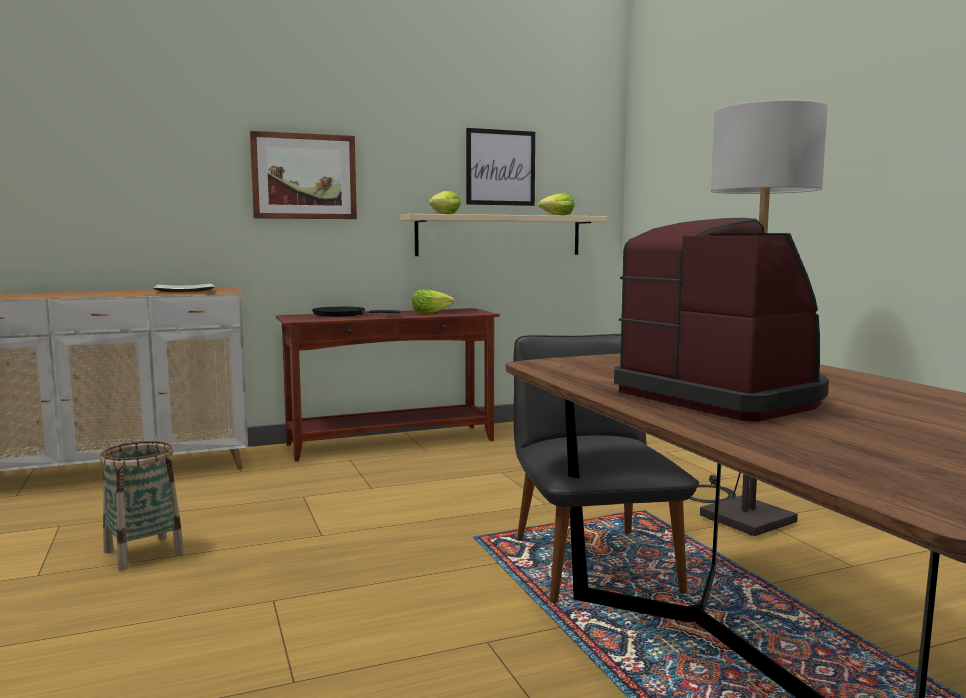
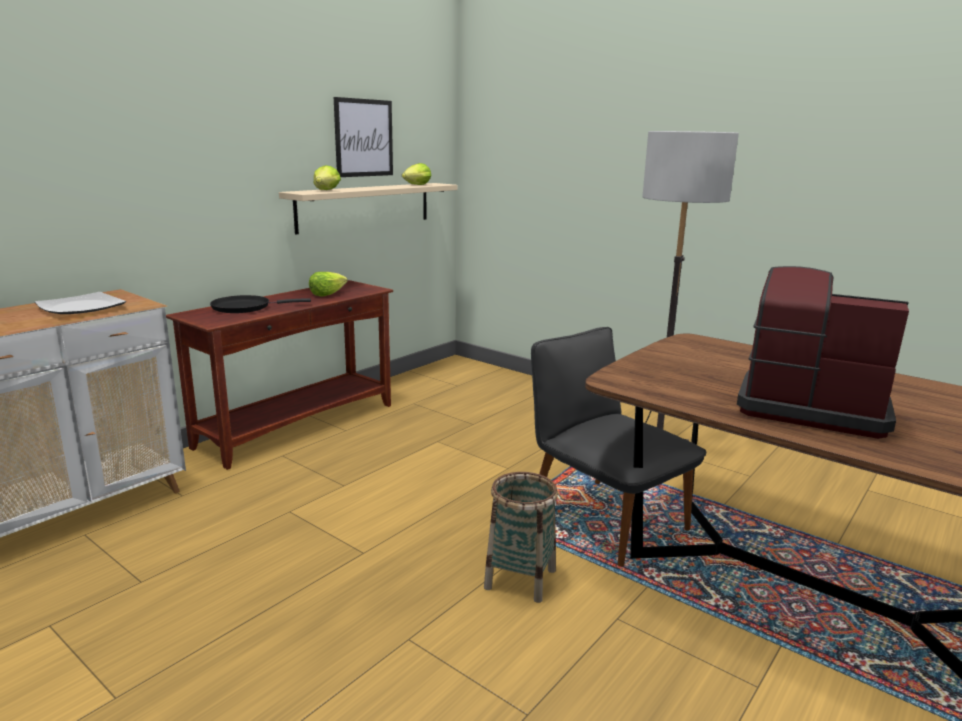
camera: 30 degrees left, 10 degrees up
basket [100,441,184,571] -> basket moved to [484,472,558,603]
picture [250,131,357,219] -> none

